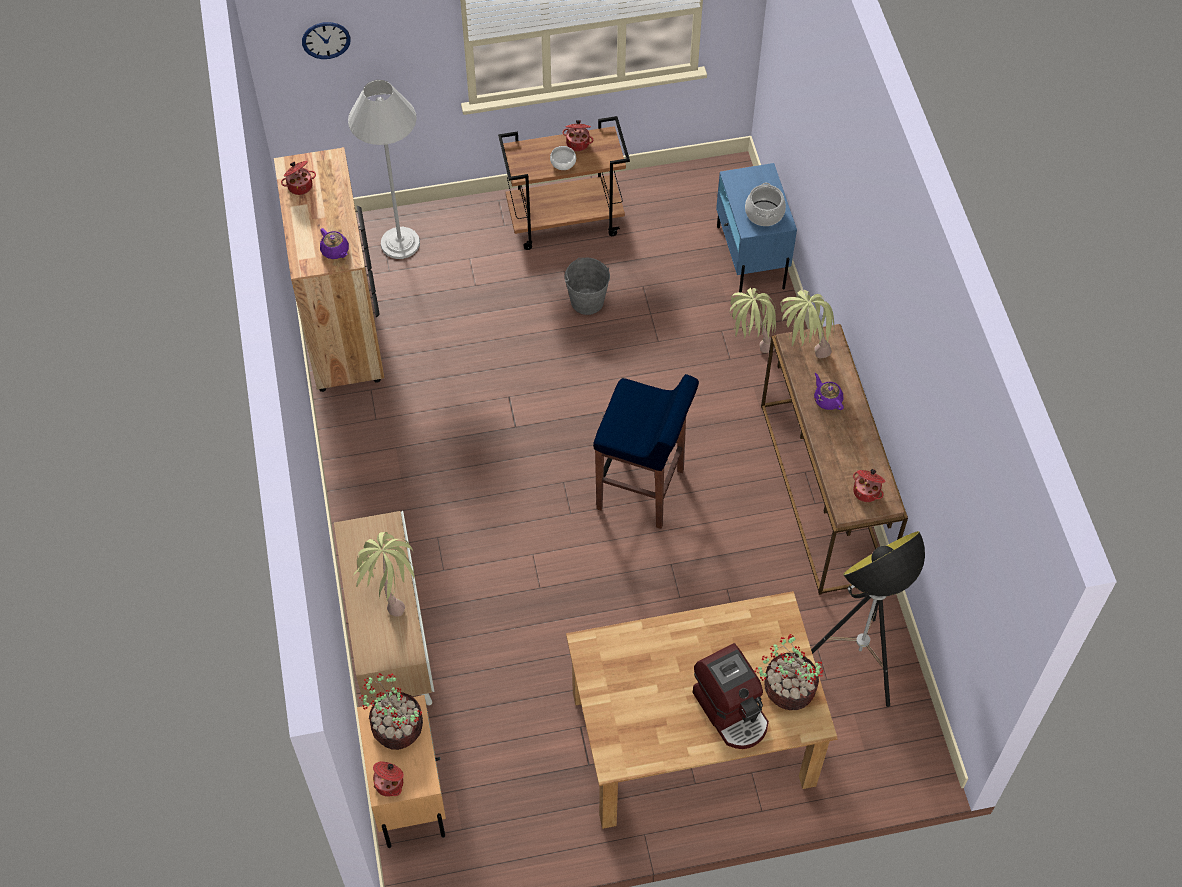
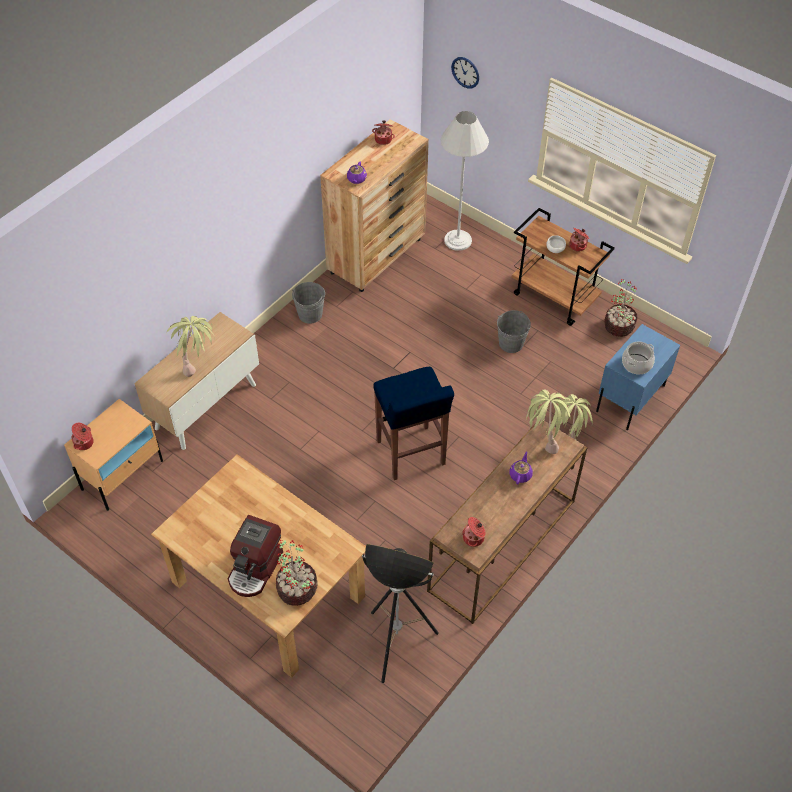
camera: 50 degrees right, 5 degrees down
potted plant [359,673,423,750] -> potted plant moved to [604,279,637,337]
none -> grey bucket [292,282,325,324]

